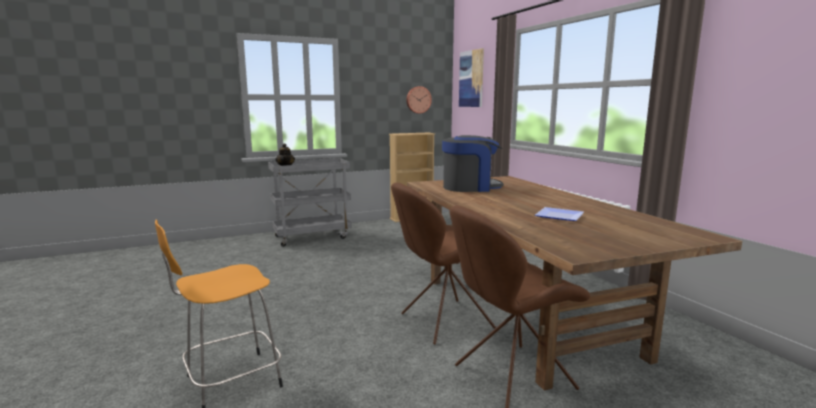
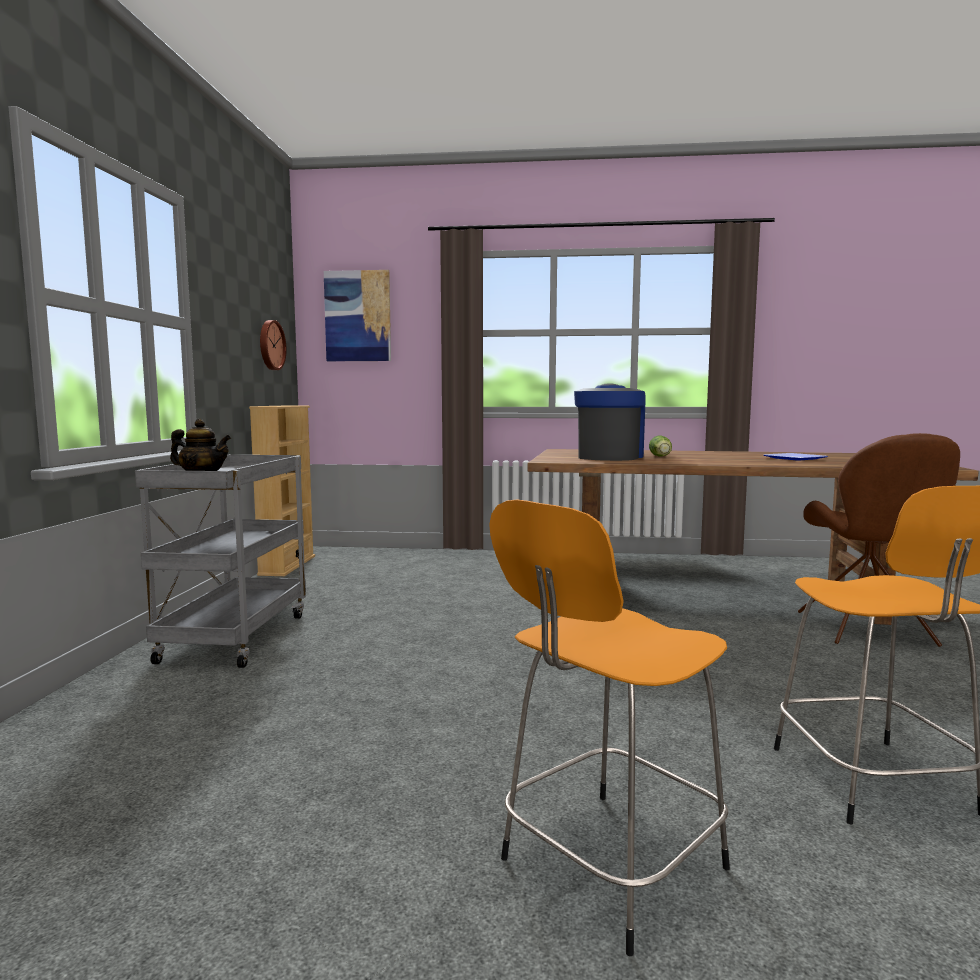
camera: 60 degrees left, 5 degrees down
brown chair [391,182,496,345] -> none
none -> orange stool [489,500,730,956]
none -> lettuce [649,436,672,457]

